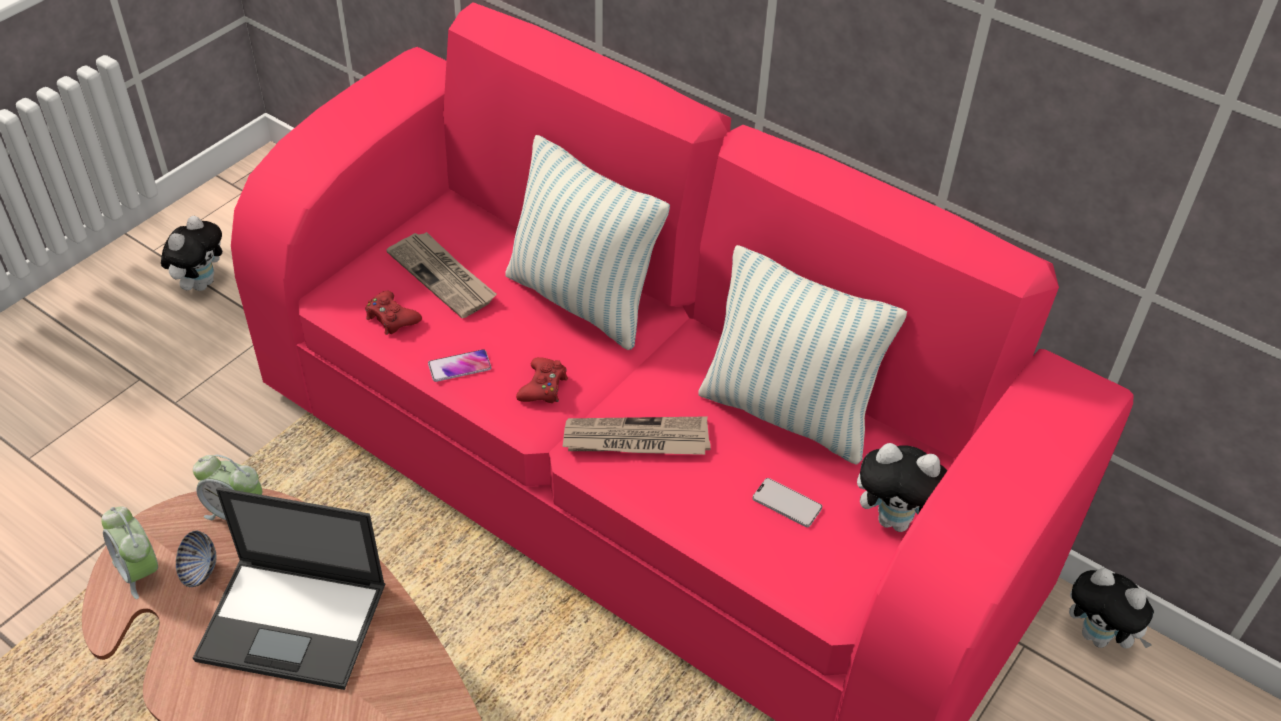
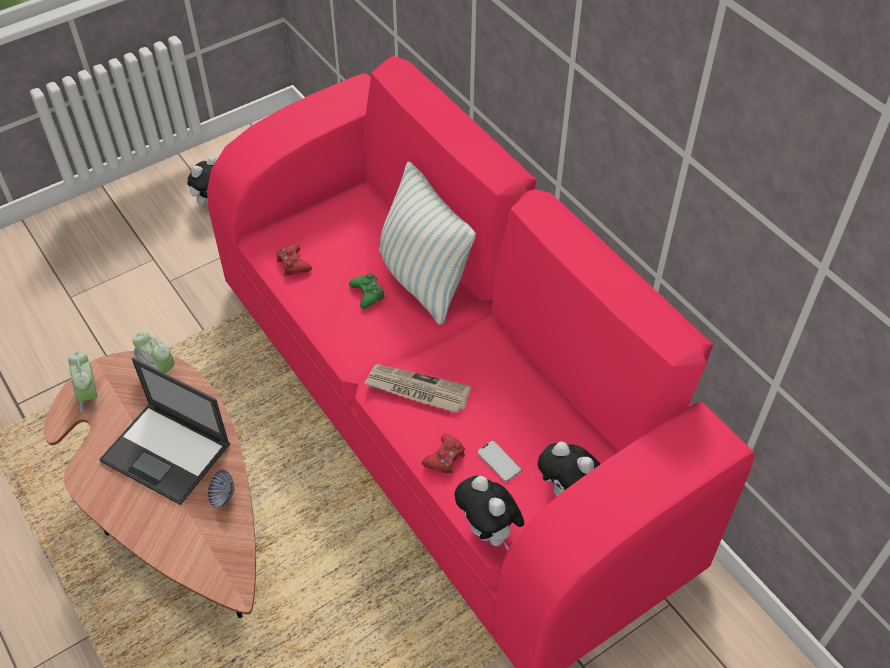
camera: 20 degrees right, 5 degrees up
bowl [176,531,216,587] -> bowl moved to [208,469,235,508]
newspaper [386,232,497,318] -> none
phone [428,349,491,382] -> none
red game controller [516,357,568,403] -> red game controller moved to [422,434,465,474]
pillow [698,245,907,465] -> none
plush toy [1069,568,1154,649] -> plush toy moved to [455,476,525,550]
none -> green game controller [349,273,385,309]

